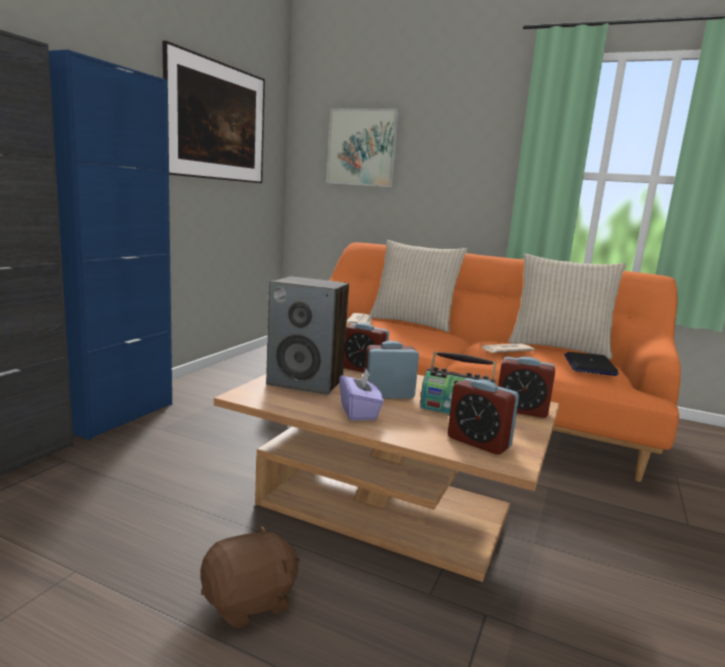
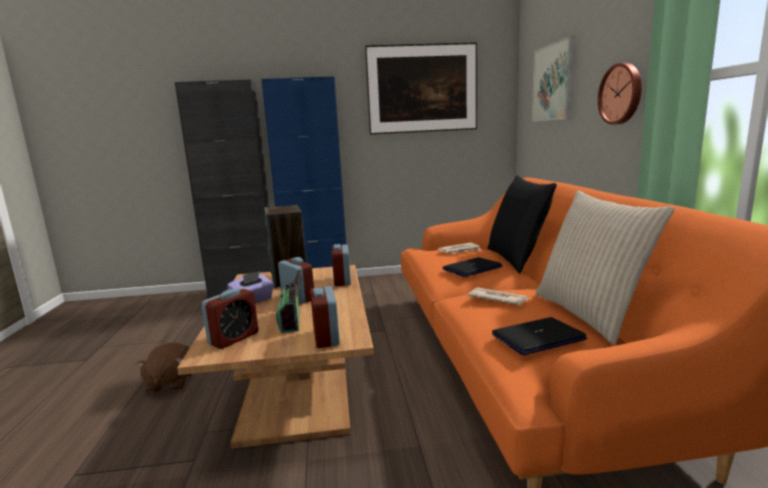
camera: 60 degrees right, 0 degrees up
brown plush toy [200,524,300,629] -> brown plush toy turned 60 degrees clockwise [137,342,192,393]
beige pillow [369,240,468,332] -> black pillow [488,175,557,273]
alarm clock [448,378,519,455] -> alarm clock turned 150 degrees counterclockwise [201,288,258,349]
none -> laptop [442,257,502,277]
none -> wall clock [598,63,642,125]

